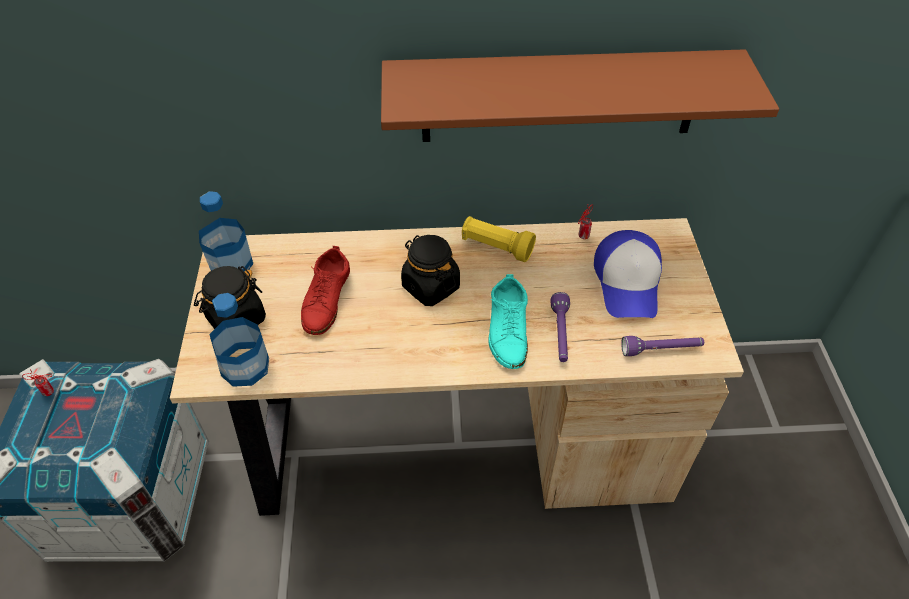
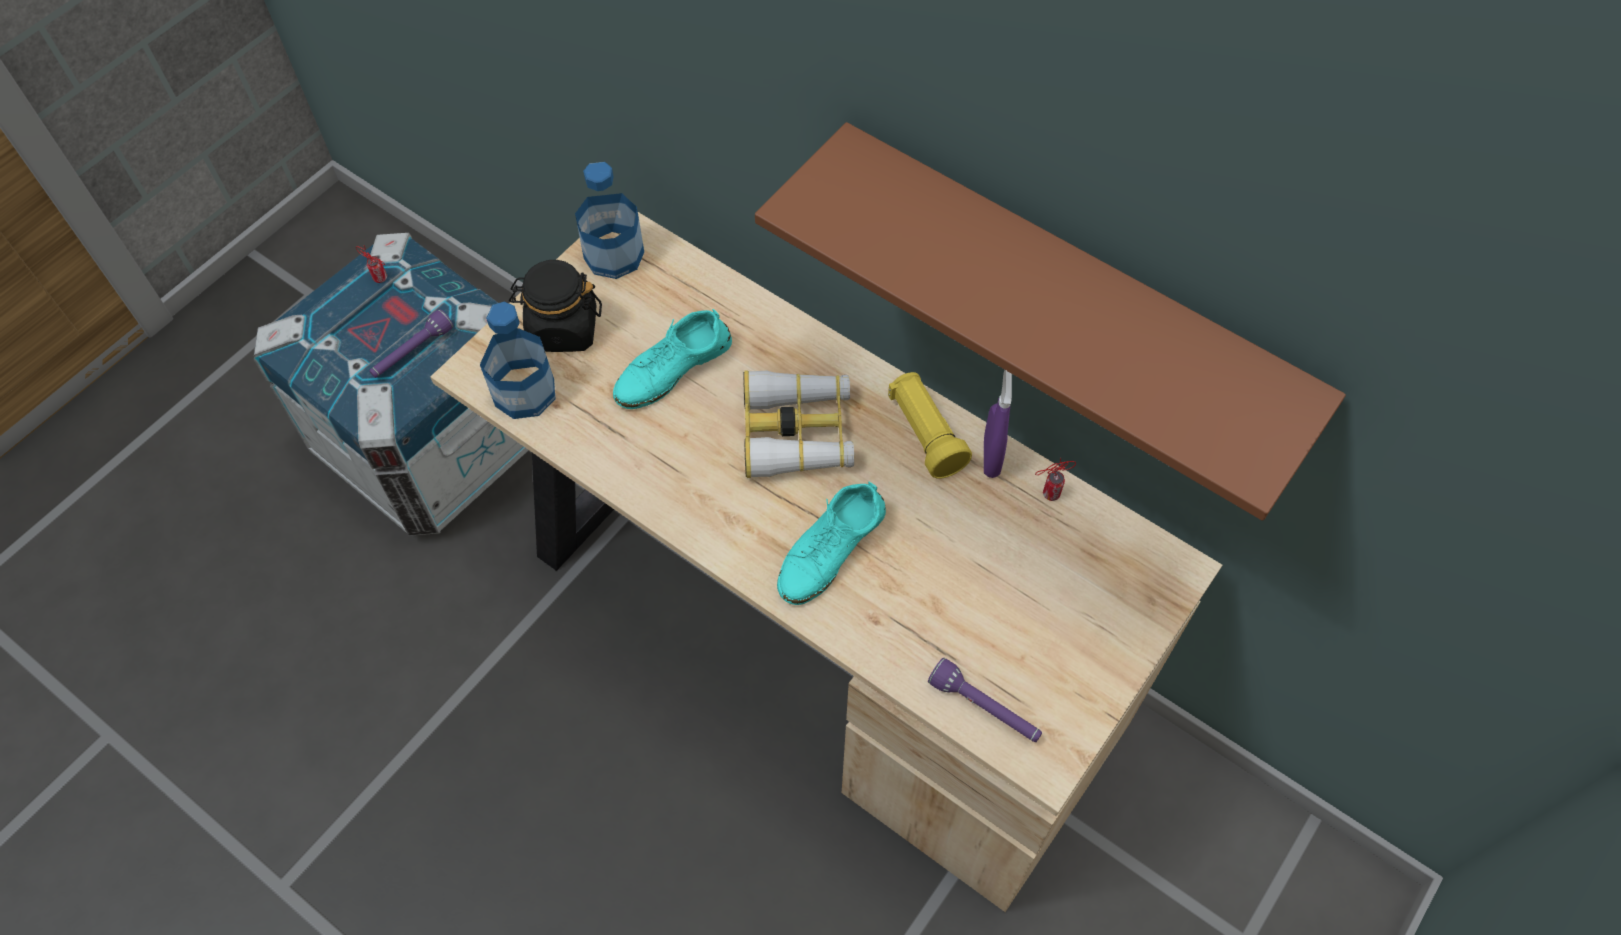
camera: 40 degrees right, 10 degrees up
red shoe [301,246,350,335] -> turquoise shoe [613,309,732,409]
black jar [401,235,460,306] -> binoculars [743,370,854,478]
purple flashlight [551,292,570,362] -> purple flashlight moved to [369,309,454,378]
cap [594,230,662,318] -> none
none -> purple spray bottle [984,370,1012,478]

